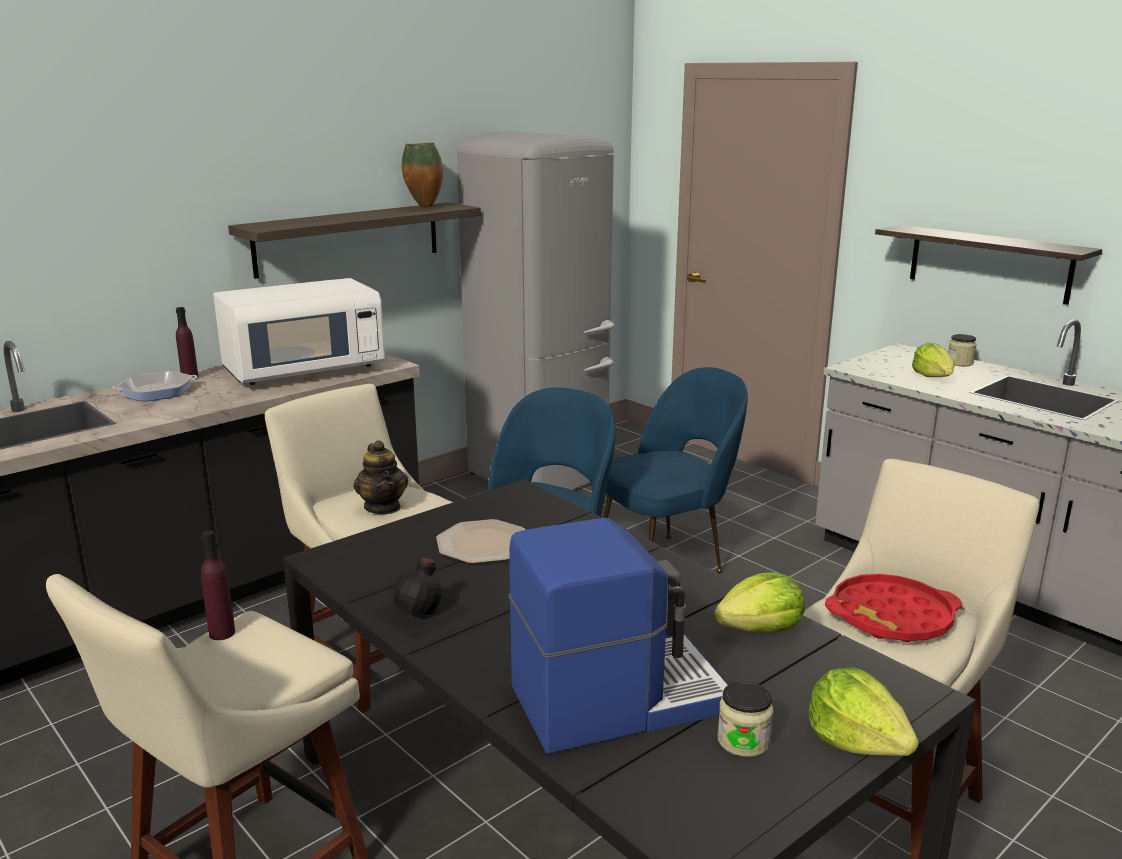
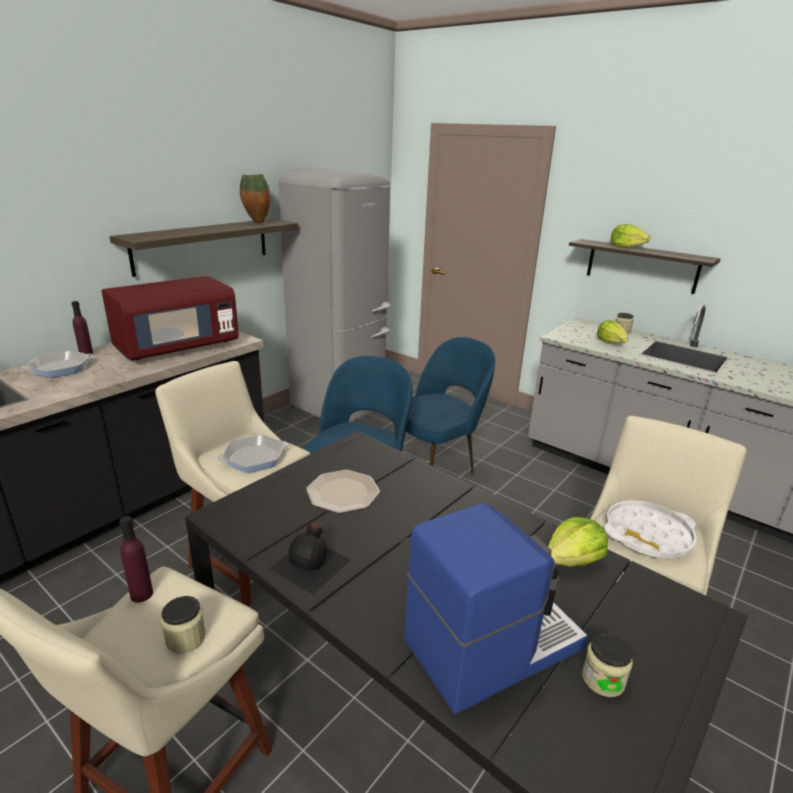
camera: 10 degrees left, 5 degrees up
white microwave [213,278,385,385] -> red microwave [101,276,239,361]
teapot [353,440,408,514] -> frying pan [218,435,288,473]
lettuce [808,668,919,756] -> lettuce moved to [611,224,650,248]
red tray [825,574,962,642] -> white tray [604,500,697,559]
none -> jar [161,596,206,653]

